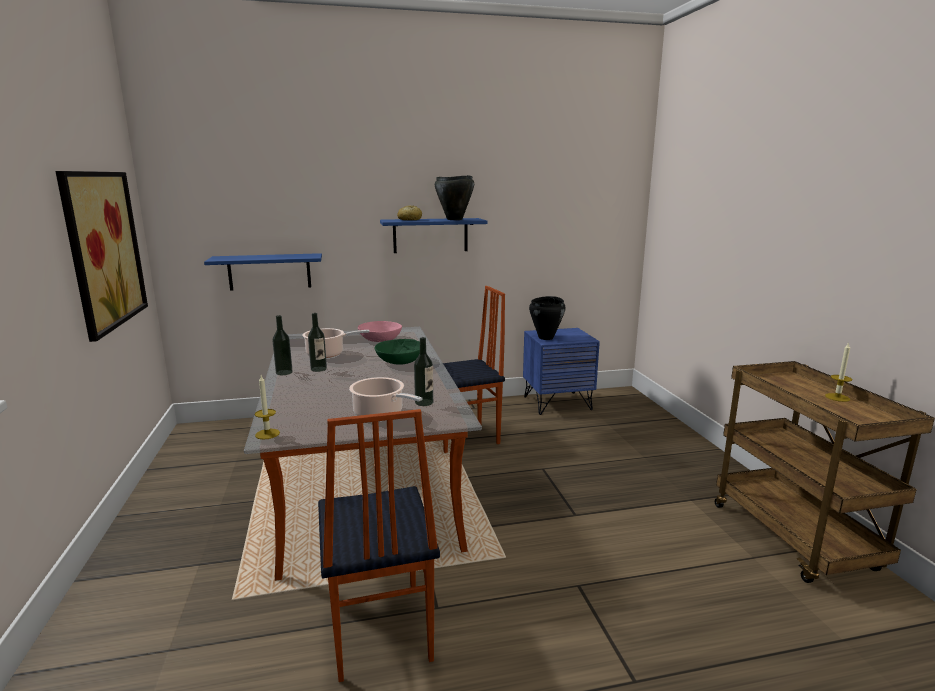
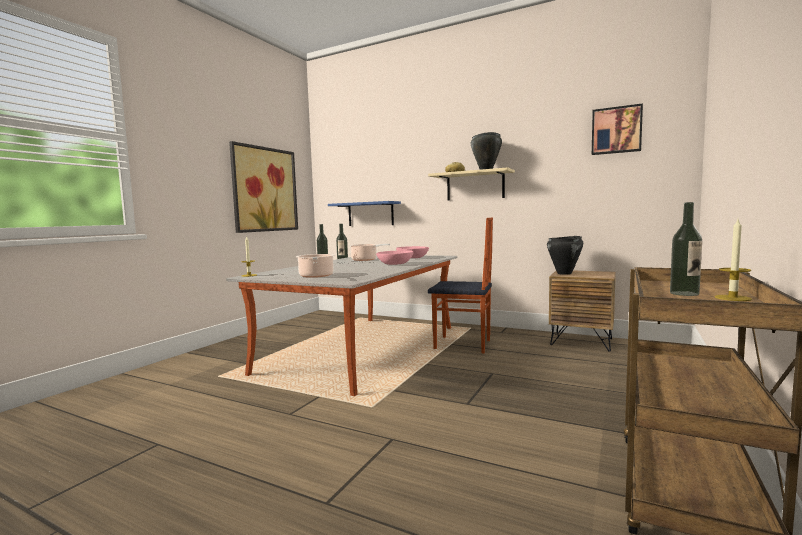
camera: 40 degrees right, 10 degrees down
chair [318,409,440,682] -> none
green bowl [375,339,420,365] -> pink bowl [376,251,413,265]
blue shelf [380,218,488,253] -> beige shelf [428,167,515,200]
bottle [414,337,433,406] -> bottle moved to [670,202,702,296]
blue nightstand [523,328,600,415] -> brown nightstand [549,271,616,351]
none -> picture [592,103,643,155]

